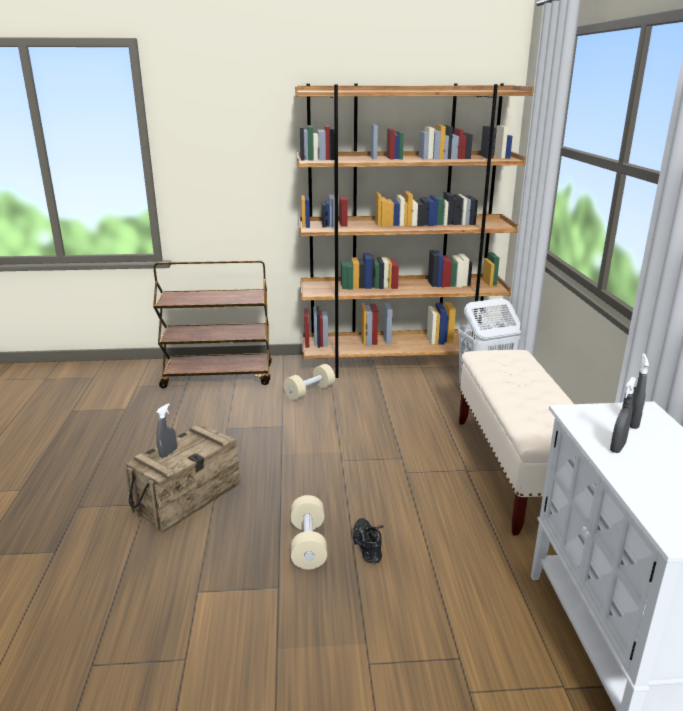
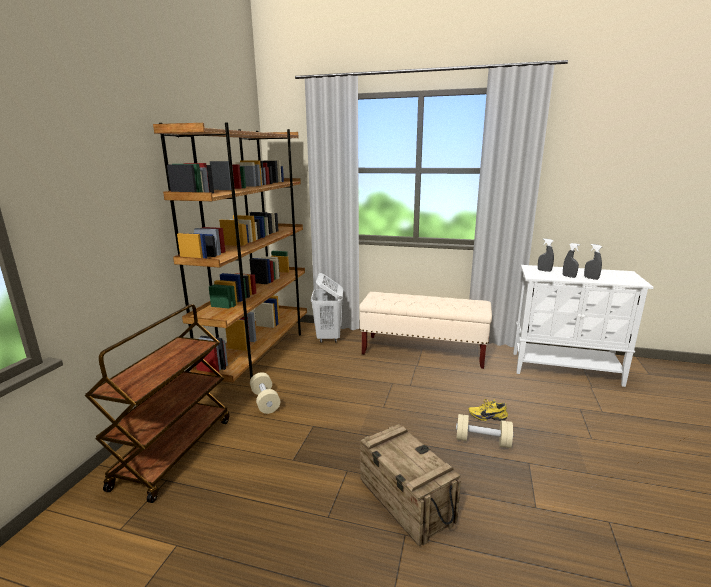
camera: 70 degrees left, 5 degrees down
grey spray bottle [156,403,177,458] -> grey spray bottle moved to [584,244,602,280]
black shoe [353,518,384,564] -> yellow shoe [468,399,508,421]

